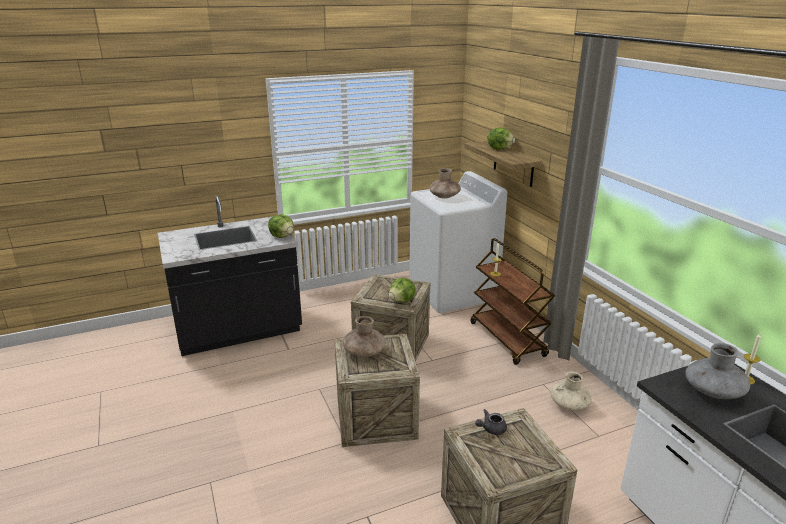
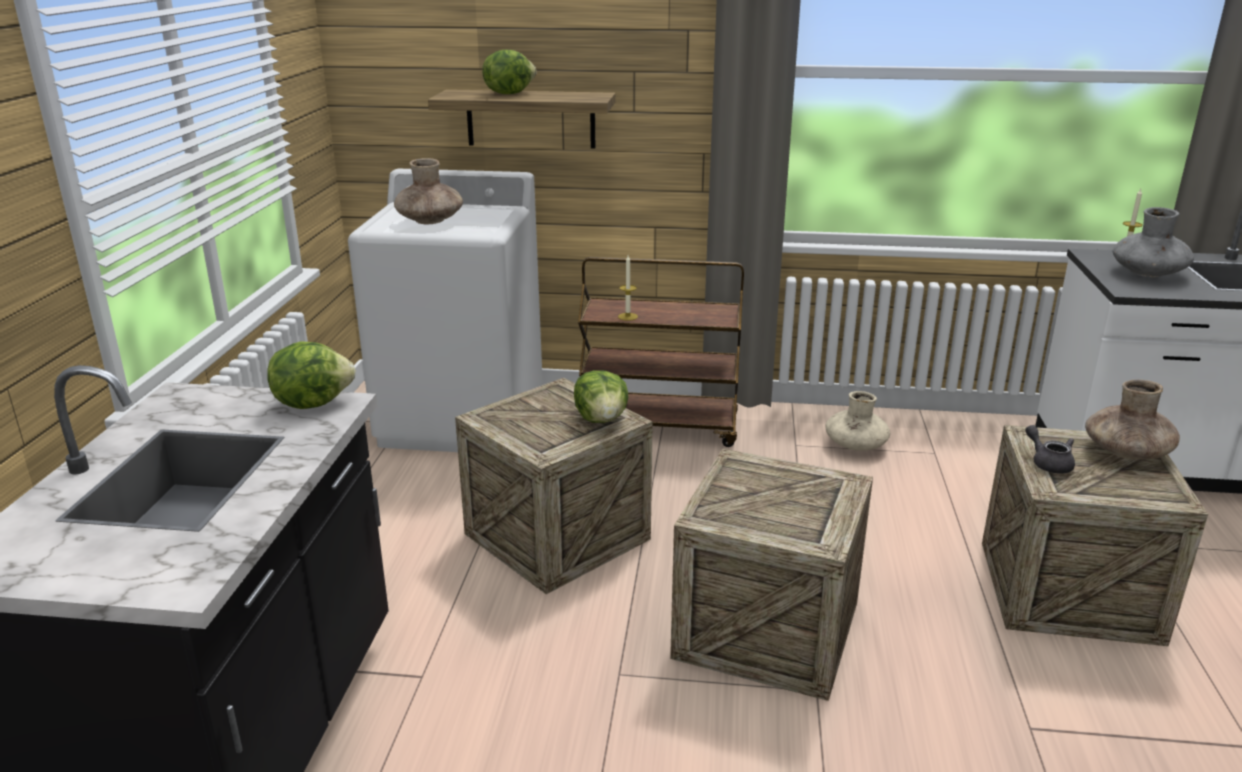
camera: 60 degrees left, 0 degrees up
brown vase [343,316,386,357] -> brown vase moved to [1085,380,1180,459]
grey teapot [475,409,507,435] -> grey teapot turned 150 degrees clockwise [1025,425,1075,474]

